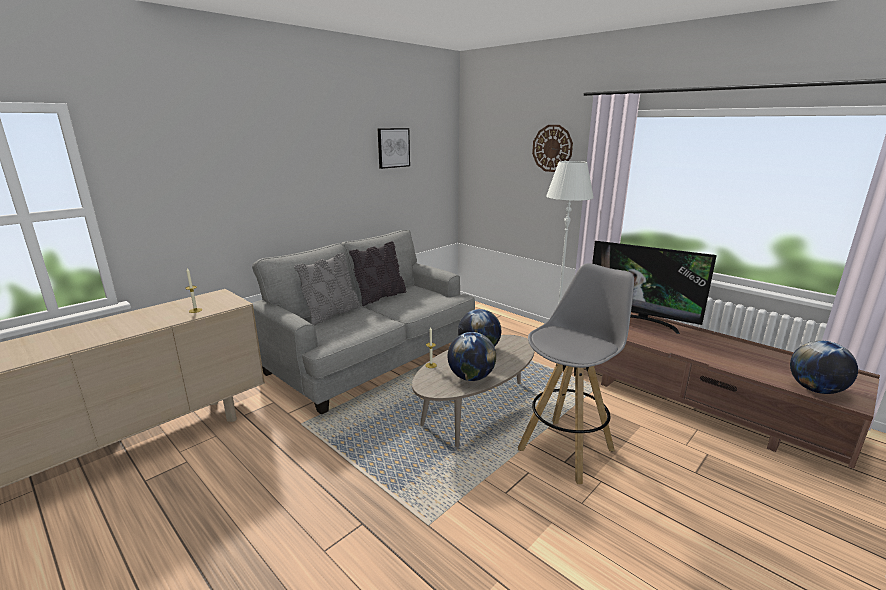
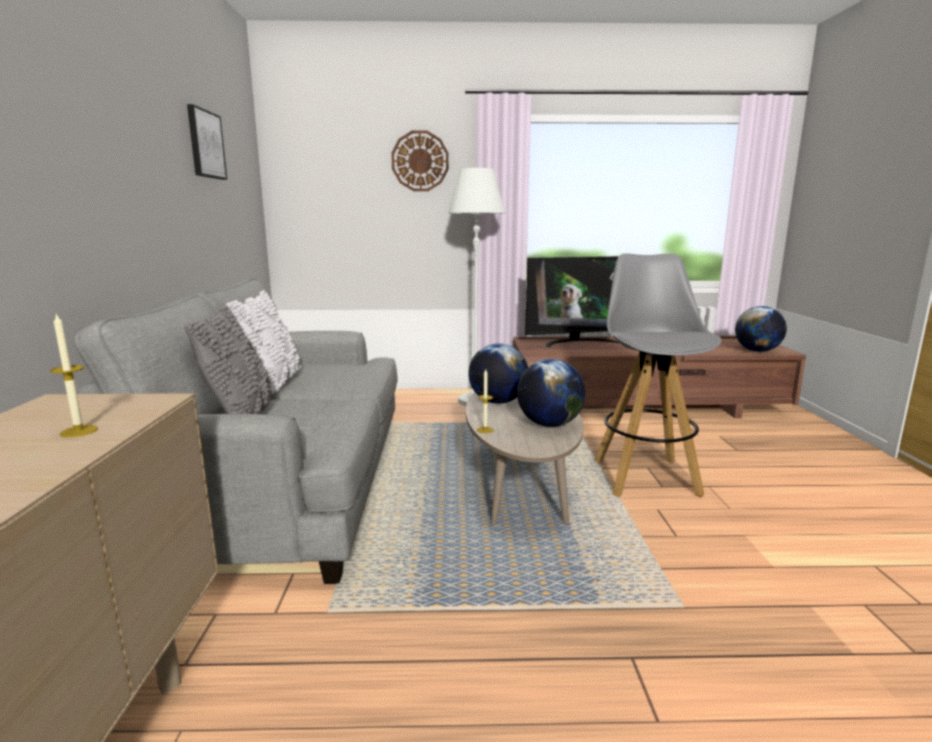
camera: 45 degrees left, 5 degrees down
black pillow [349,241,406,306] -> white pillow [226,290,301,394]

